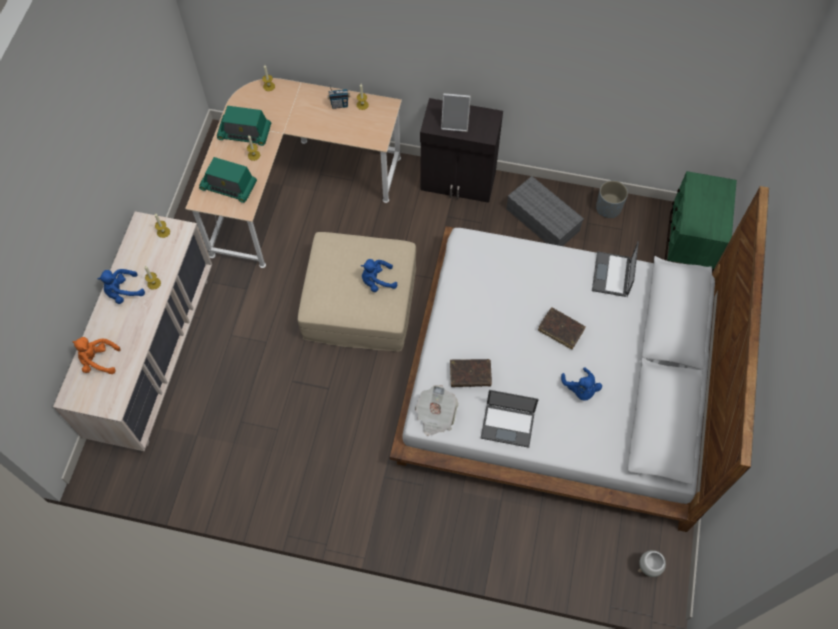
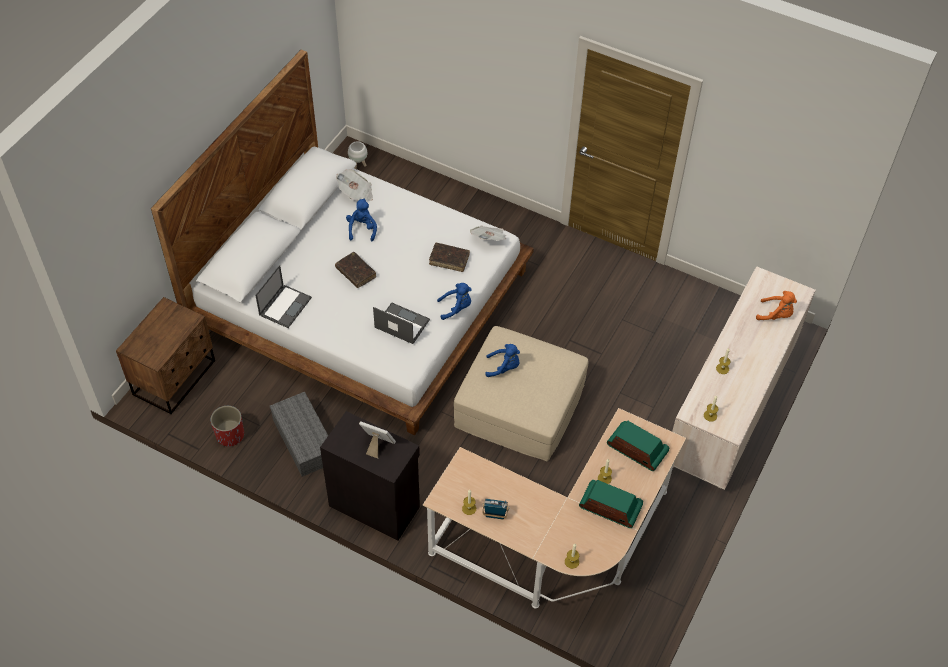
camera: 165 degrees left, 10 degrees down
blue plush toy [97,269,145,304] -> blue plush toy moved to [437,283,472,320]
laptop [480,390,539,448] -> laptop moved to [373,302,430,344]
grey planter [596,180,628,218] -> red planter [211,406,244,447]
green nightstand [665,171,737,272] -> brown nightstand [116,297,215,414]
none -> newspaper [336,169,373,201]

